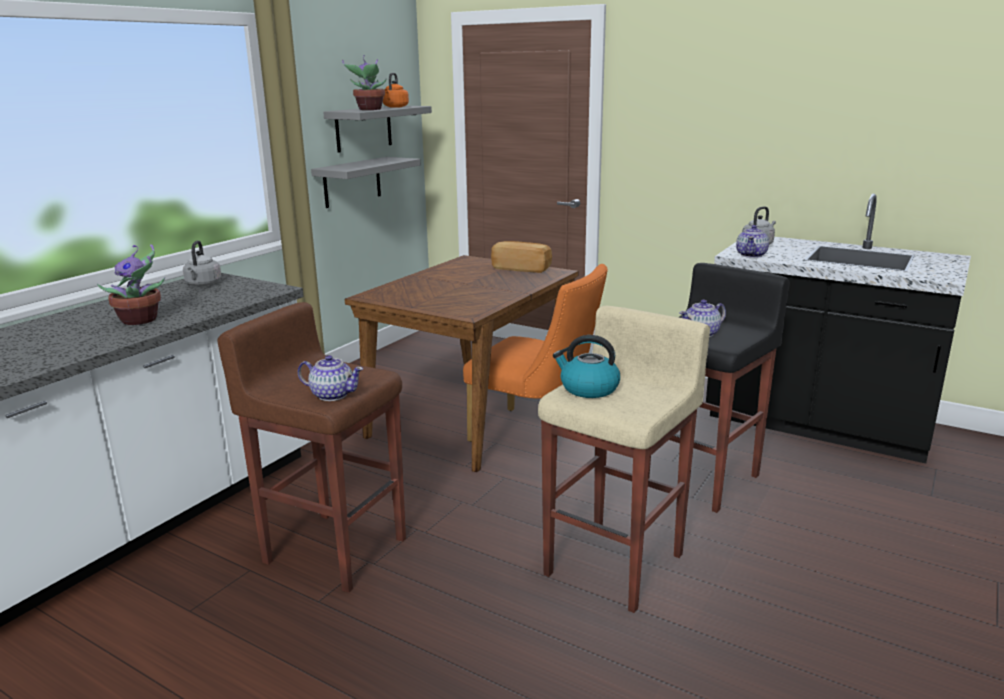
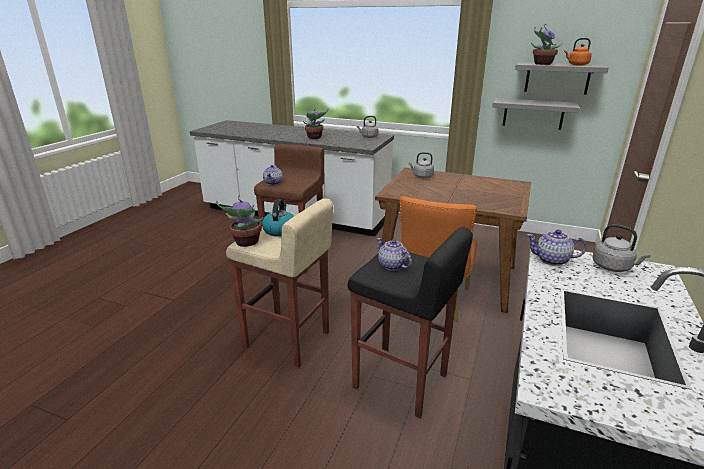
camera: 80 degrees right, 5 degrees up
bread [491,241,552,273] -> none
none -> potted plant [216,195,263,247]
none -> grey kettle [409,152,434,178]

